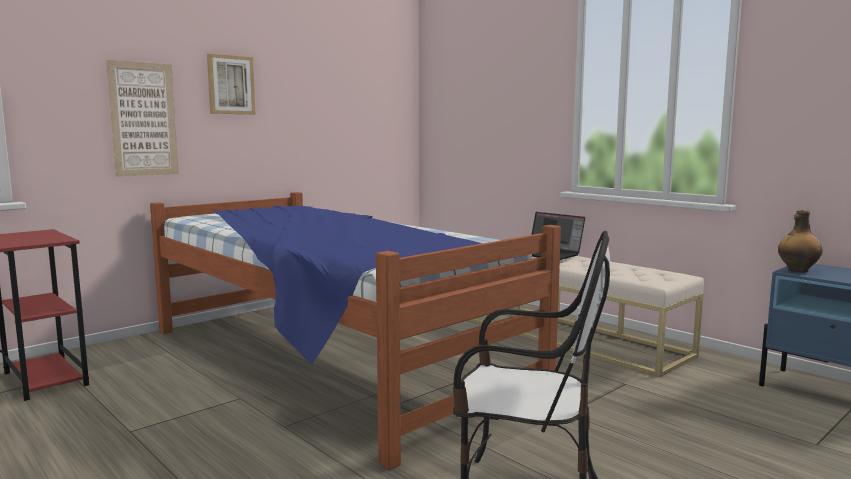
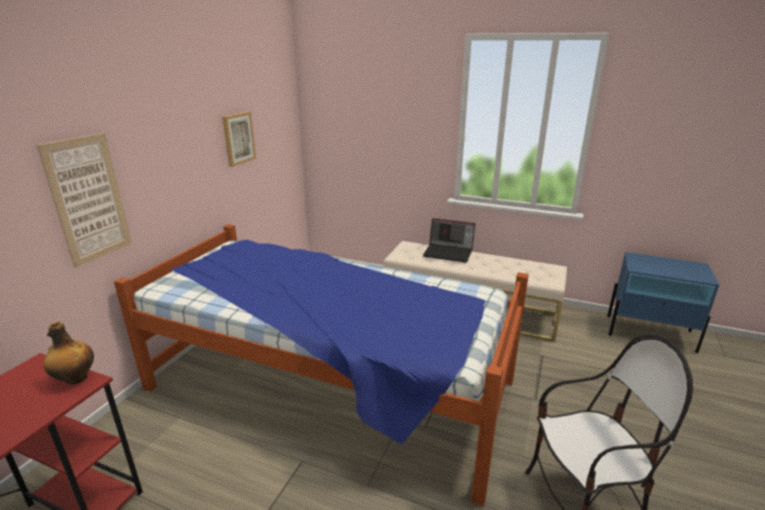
camera: 25 degrees left, 15 degrees up
picture [207,54,255,114] -> picture moved to [222,112,256,167]
bottle [778,210,823,273] -> bottle moved to [44,321,94,384]

